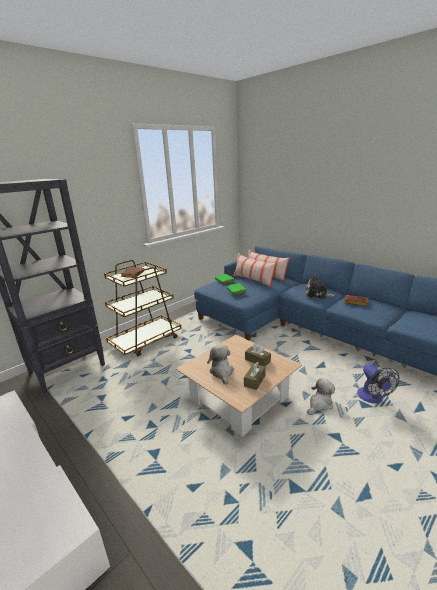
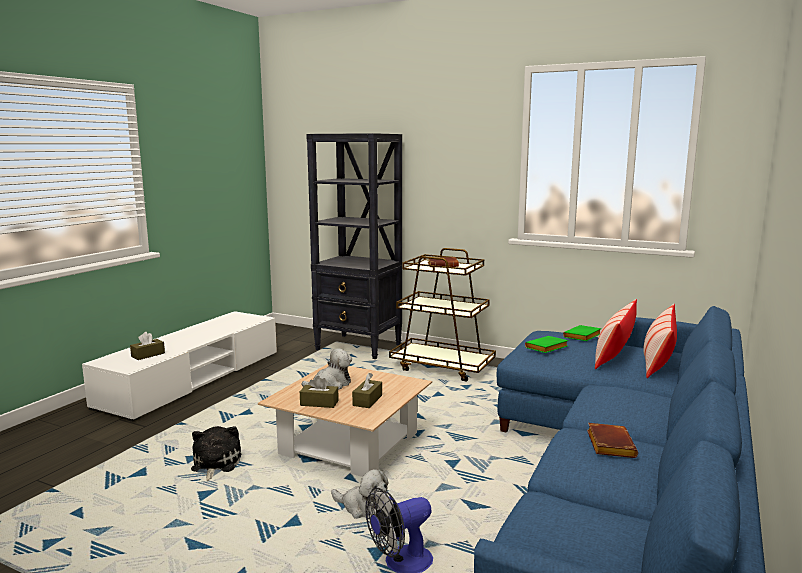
camera: 70 degrees right, 10 degrees down
plush toy [306,274,336,299] -> plush toy moved to [191,426,241,481]
none -> brown tissue box [130,332,165,360]

